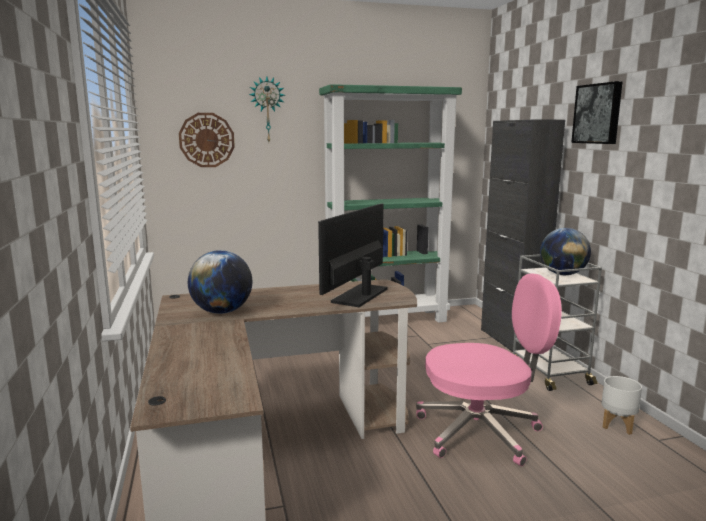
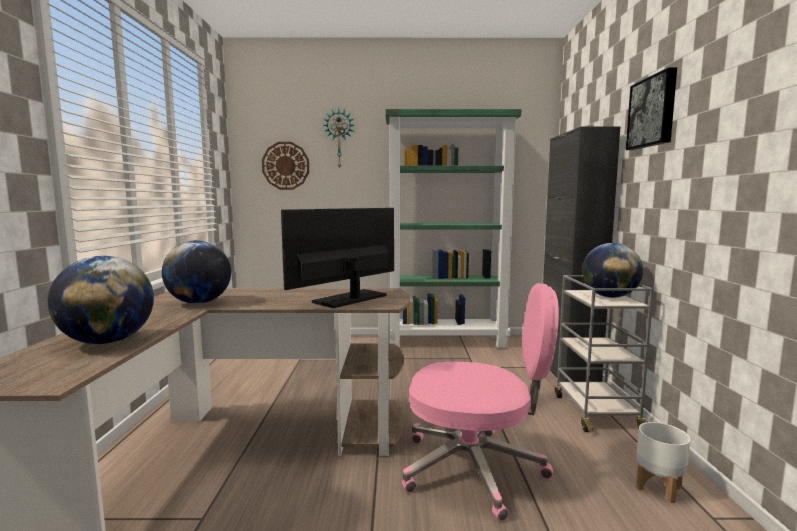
camera: 15 degrees right, 5 degrees down
none -> globe [48,256,154,344]

